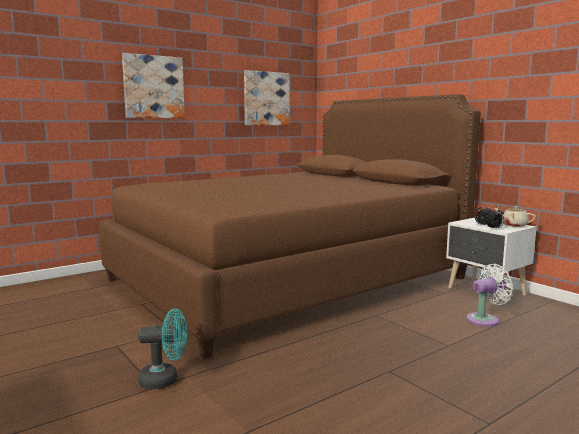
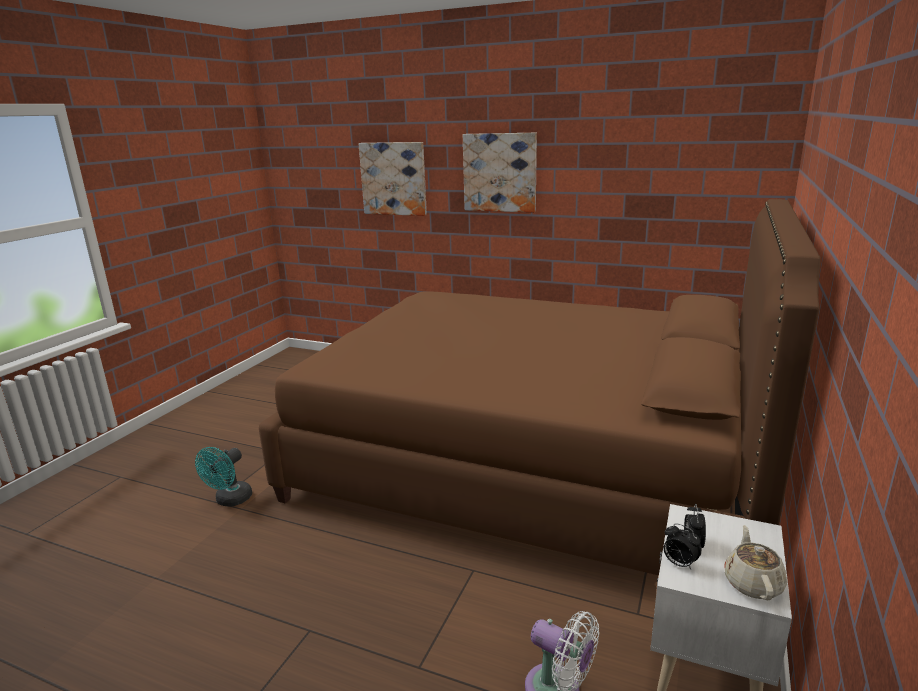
camera: 60 degrees right, 10 degrees up
turquoise fan [138,308,187,389] -> turquoise fan turned 60 degrees clockwise [195,447,252,507]
picture [244,70,289,125] -> picture moved to [359,142,427,216]

